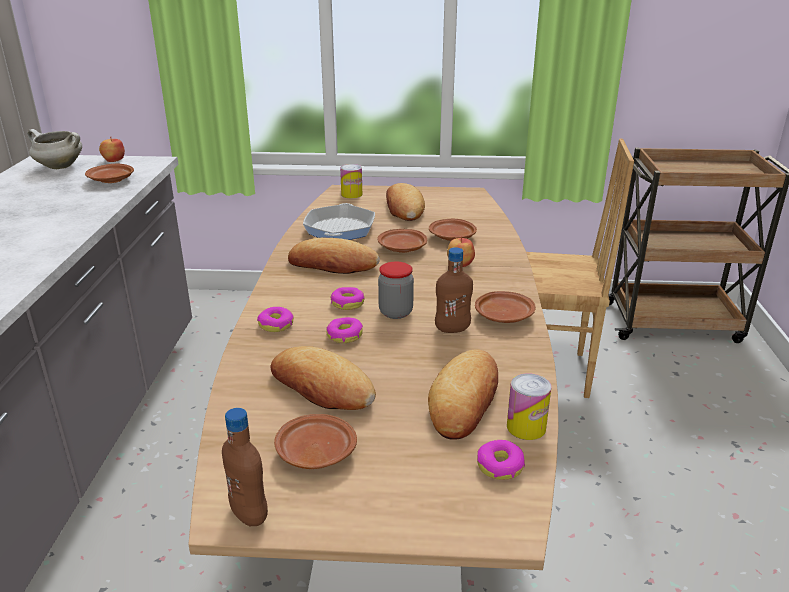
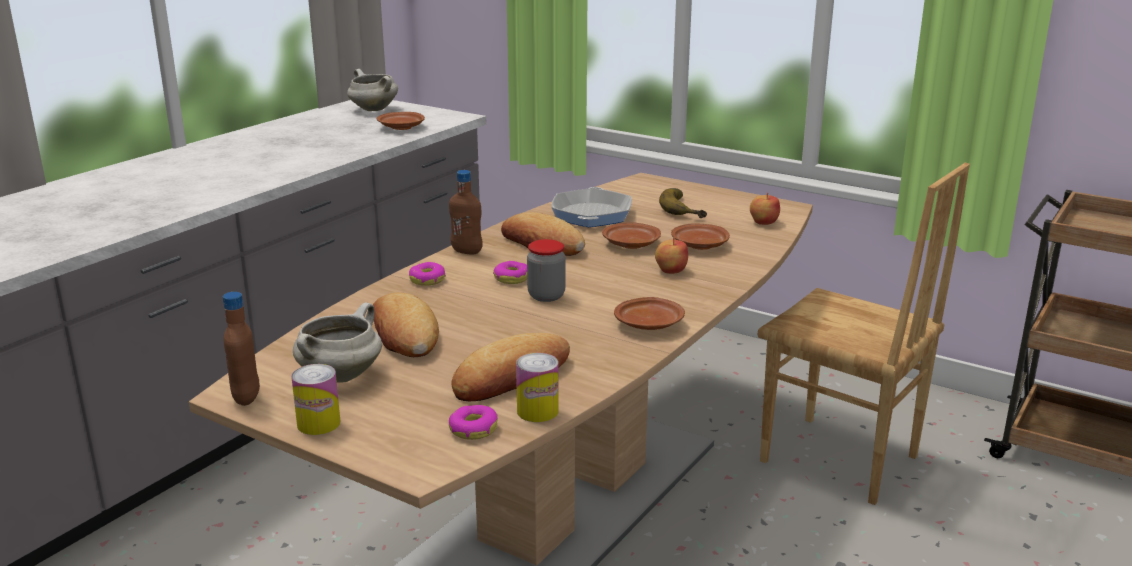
camera: 30 degrees right, 5 degrees down
apple [99,137,125,162] -> apple moved to [750,193,780,225]
brown plate [274,414,357,469] -> white cooking pot [293,302,382,383]
frying pan [303,203,375,240] -> frying pan turned 150 degrees clockwise [551,187,632,227]
donut [326,317,363,343] -> none
can [340,164,362,198] -> can moved to [291,364,341,435]
bread [386,183,425,221] -> banana [659,188,707,218]
brown bottle [435,247,473,333] -> brown bottle moved to [449,170,483,254]

